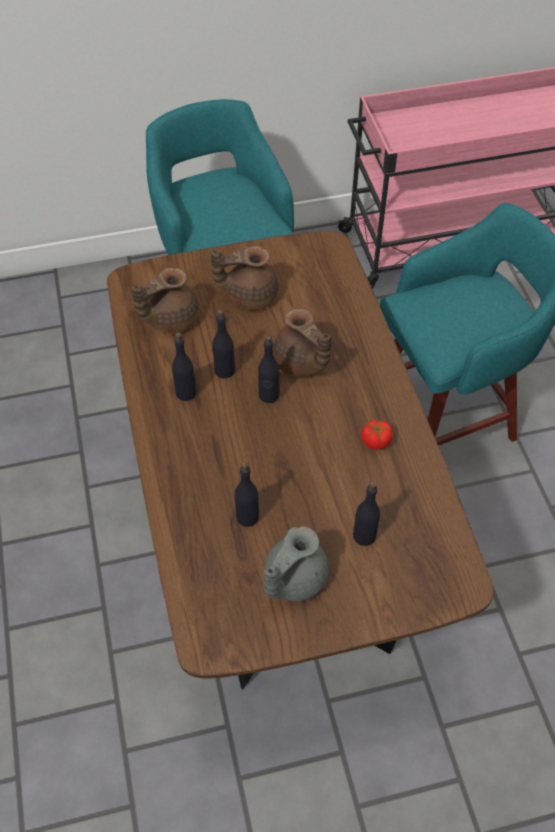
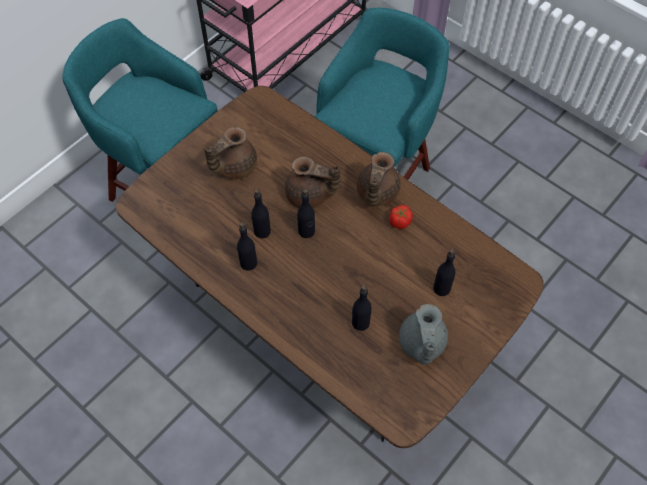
camera: 35 degrees left, 5 degrees up
brown teapot [131,267,199,334] -> brown teapot moved to [357,152,401,206]

